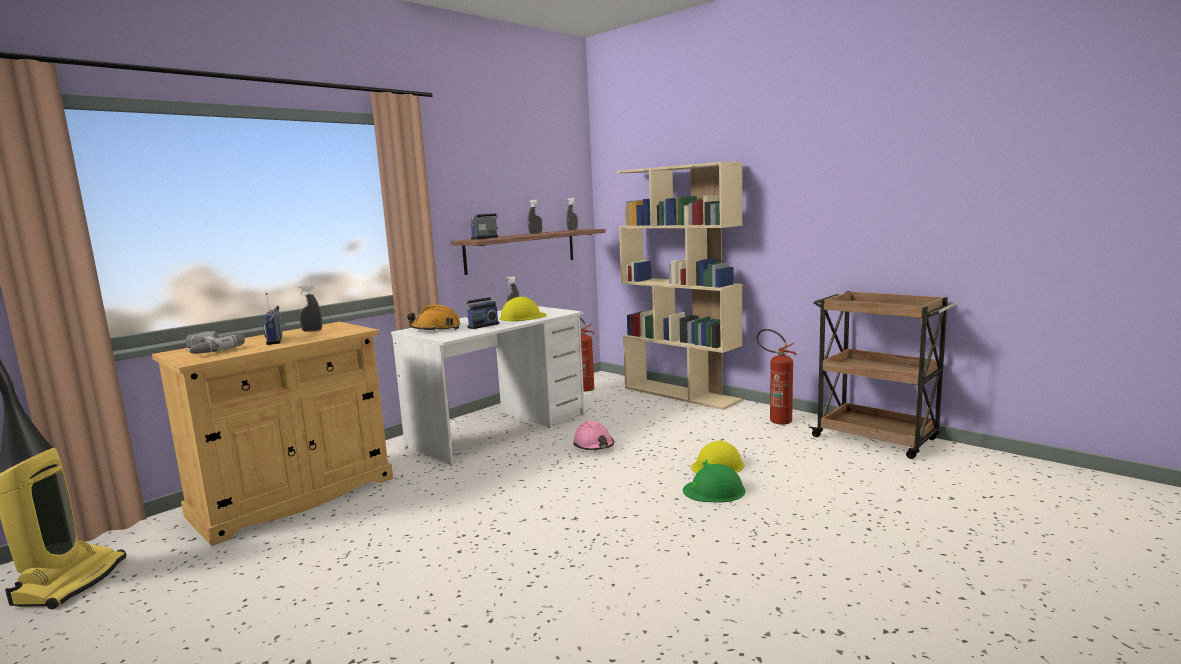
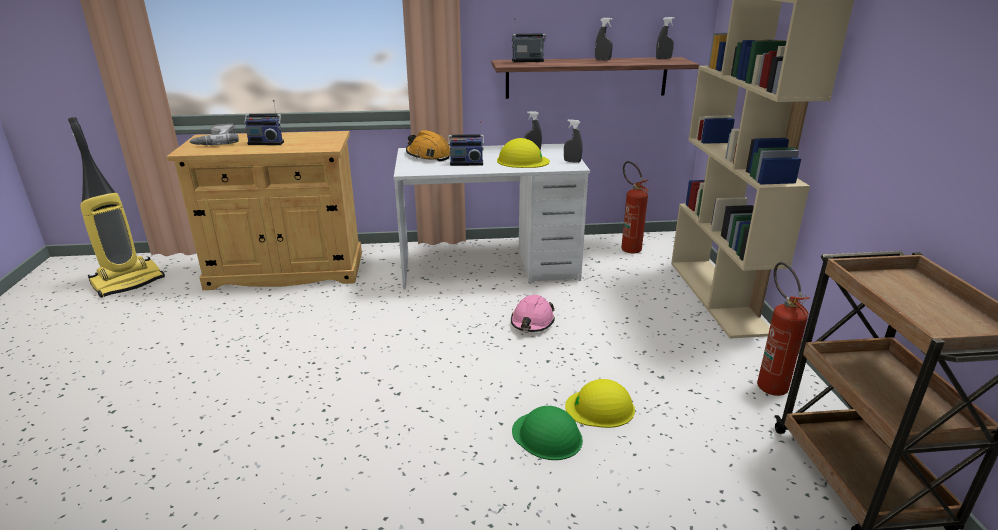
camera: 40 degrees right, 15 degrees up
radio [264,293,285,345] -> radio turned 105 degrees counterclockwise [244,100,284,145]
grey spray bottle [298,285,322,332] -> grey spray bottle moved to [564,119,583,163]

